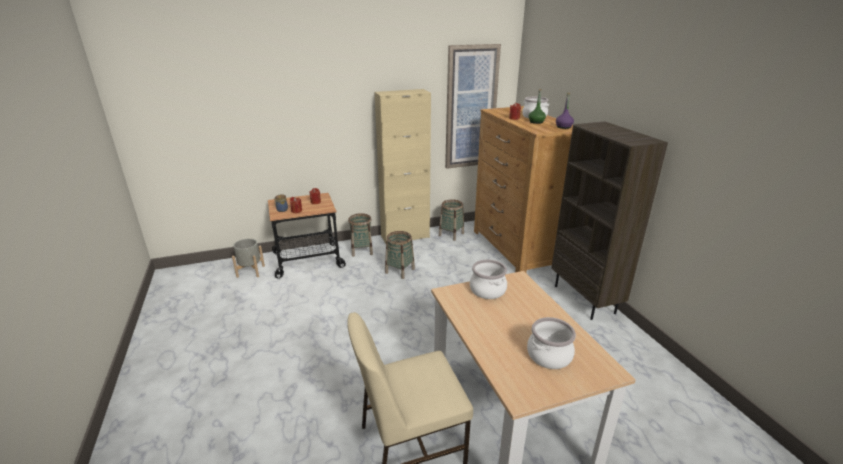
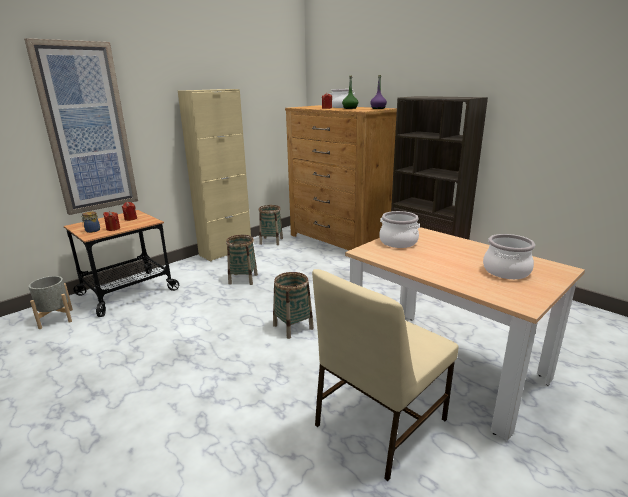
camera: 25 degrees left, 5 degrees down
basket [348,213,373,257] -> basket moved to [273,272,314,339]
picture [445,44,501,169] -> picture moved to [24,38,138,215]

